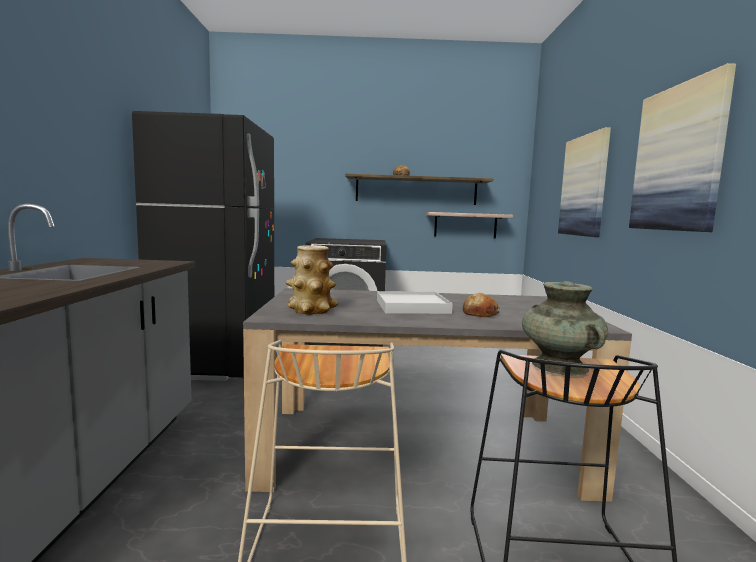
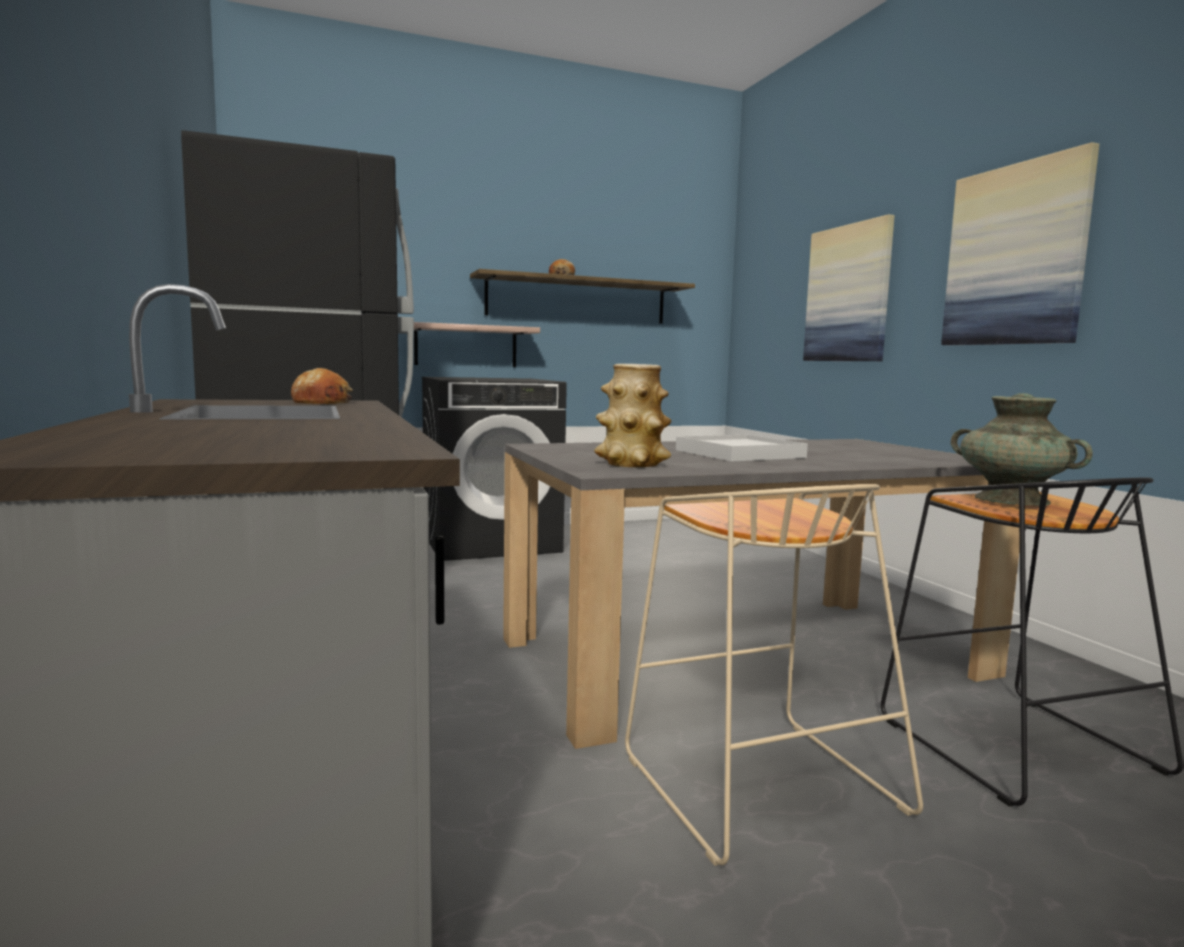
camera: 20 degrees left, 0 degrees up
shelf [426,212,513,238] -> shelf moved to [414,322,540,367]
bread [463,293,500,317] -> bread moved to [291,368,353,404]

